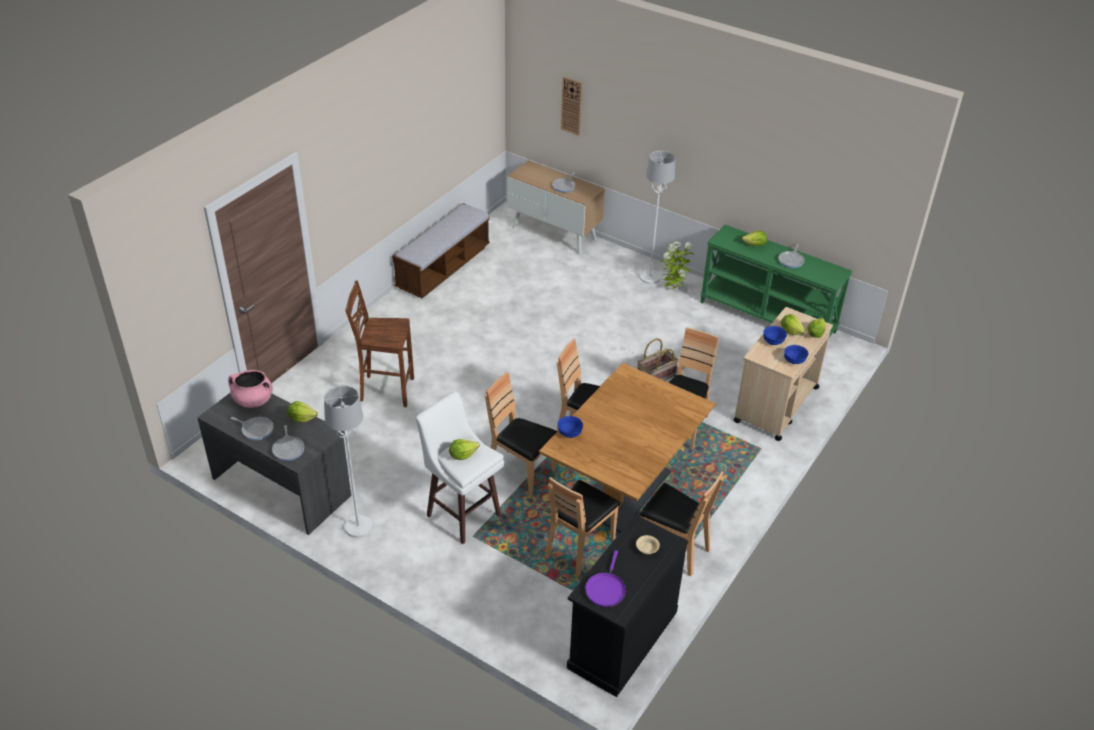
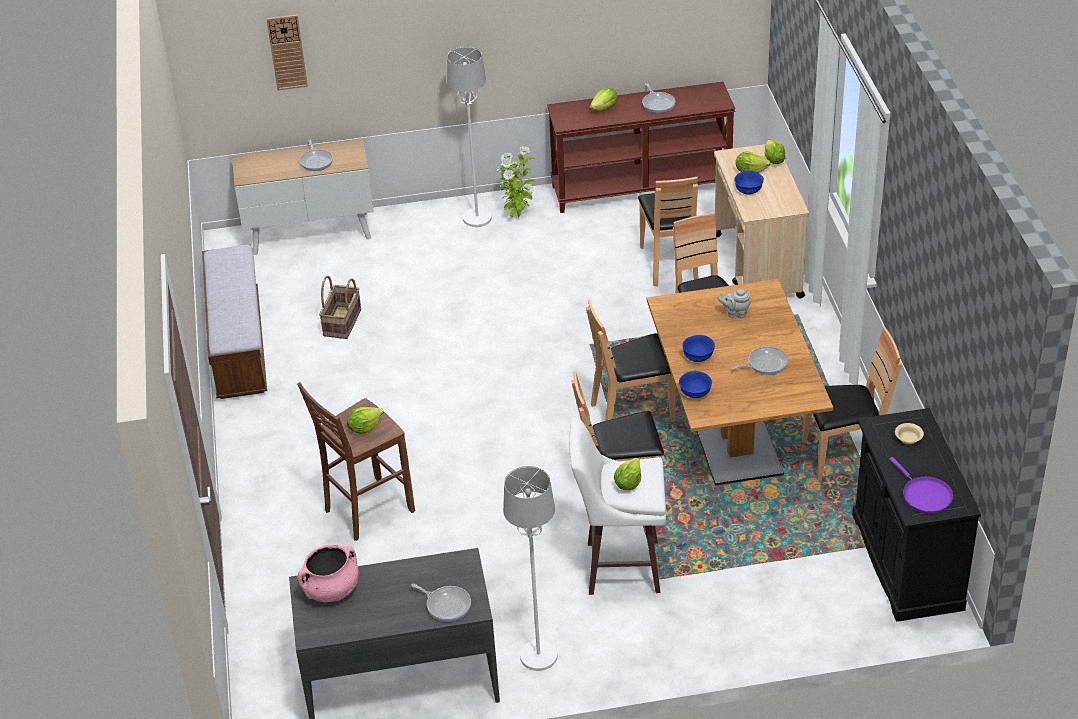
camera: 40 degrees left, 0 degrees up
frying pan [231,417,274,440] -> frying pan moved to [731,346,788,375]
lettuce [288,401,318,422] -> lettuce moved to [347,407,384,434]
brown chair [545,477,620,577] -> brown chair moved to [638,177,699,286]
basket [637,338,679,381] -> basket moved to [319,276,361,339]
green console table [700,225,852,338] -> brown console table [547,82,735,213]
blue bowl [784,345,808,364] -> blue bowl moved to [682,335,715,362]
none -> grey teapot [718,289,751,318]

